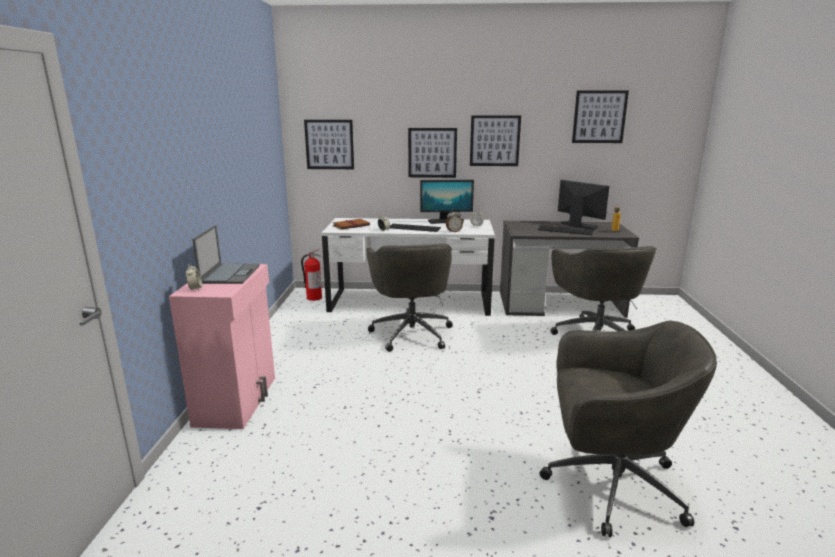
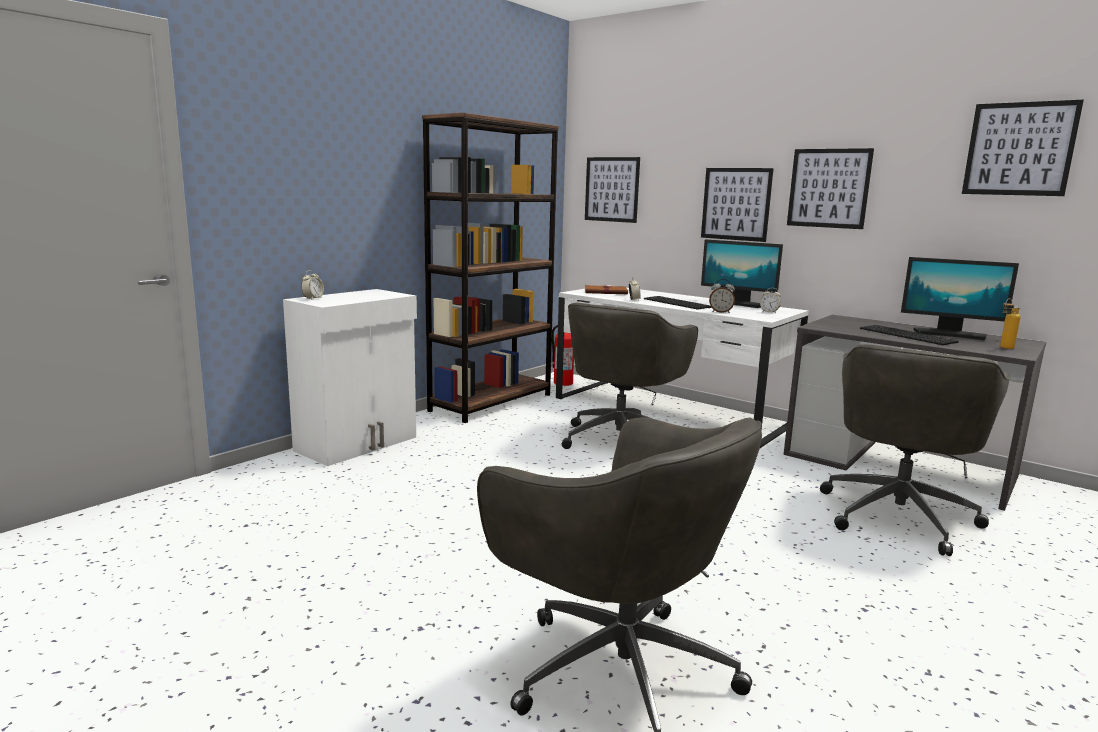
camera: 35 degrees right, 5 degrees down
pink cabinet [169,263,275,429] -> white cabinet [283,289,417,466]
laptop [193,225,260,284] -> none
monitor [558,180,609,230] -> monitor turned 120 degrees clockwise [901,257,1019,340]
none -> brown bookcase [422,112,559,423]

